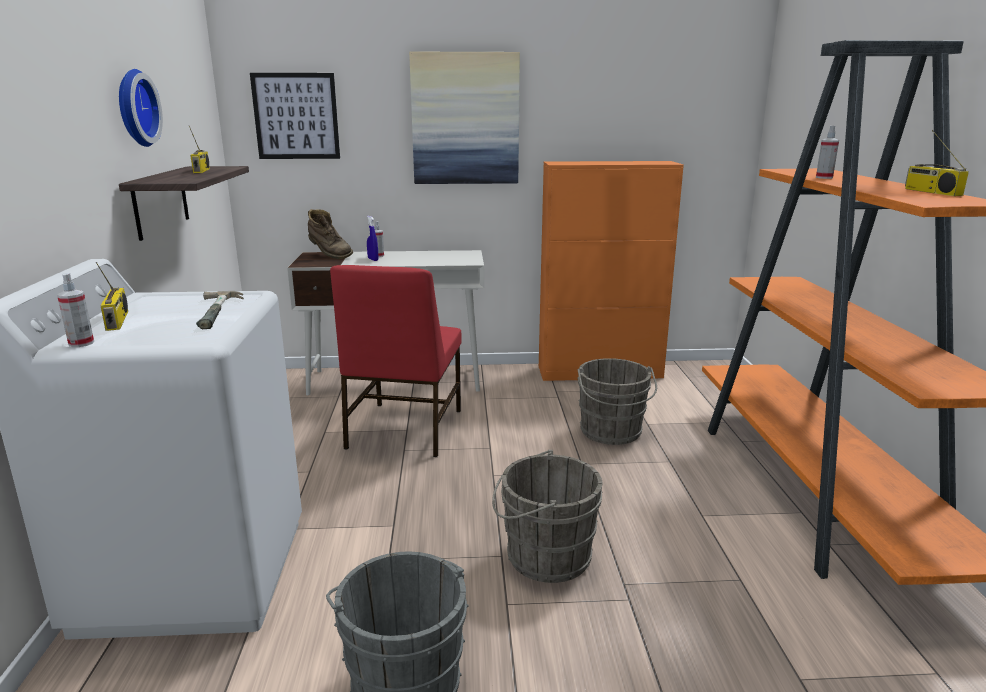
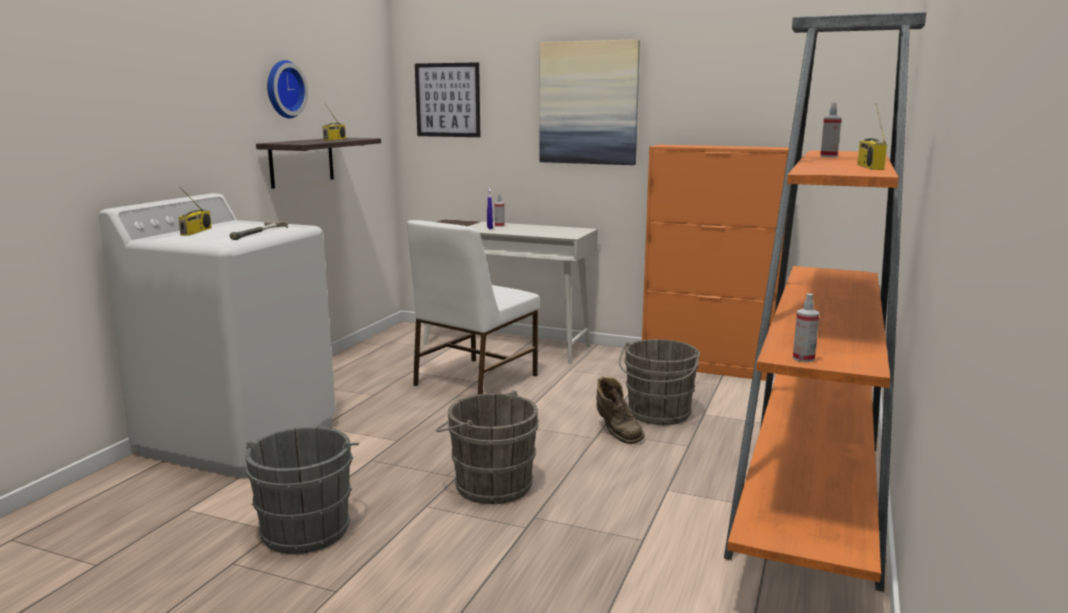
camera: 25 degrees right, 5 degrees down
spray bottle [57,273,94,347] -> spray bottle moved to [793,293,819,362]
brown boot [308,209,353,259] -> brown boot moved to [596,376,644,444]
red chair [330,265,462,457] -> white chair [407,220,540,395]

